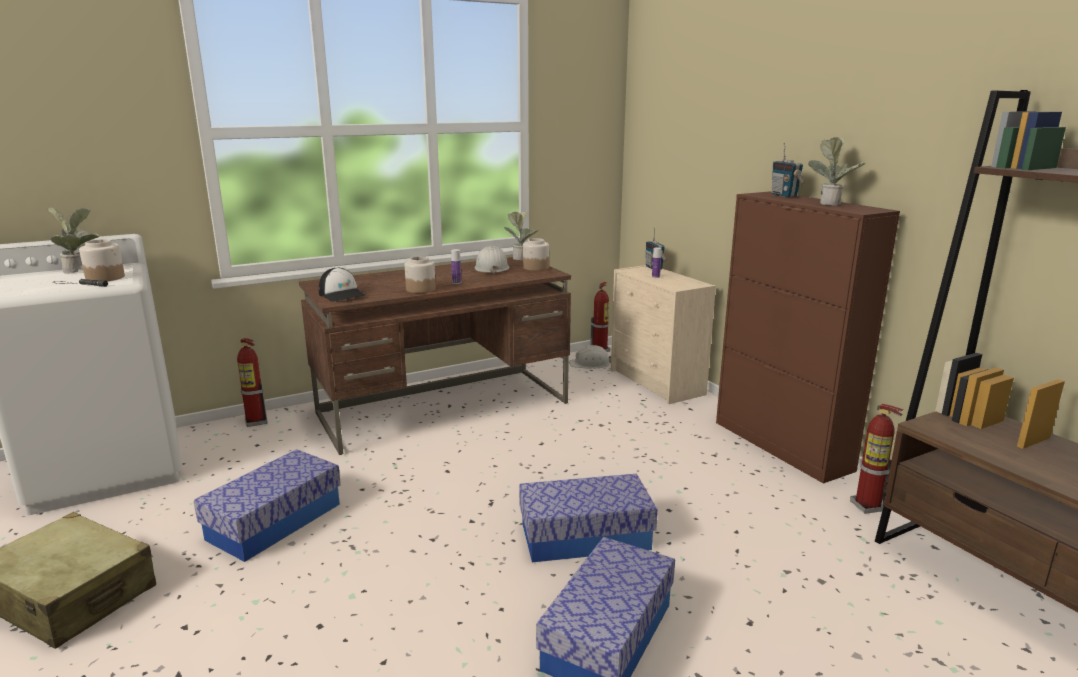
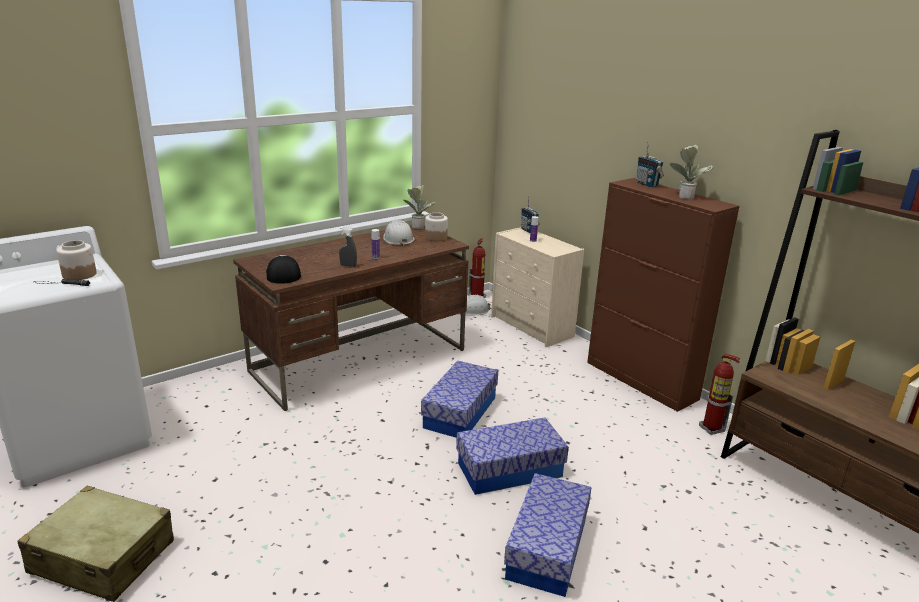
camera: 10 degrees left, 5 degrees up
potted plant [48,207,99,274] -> none
storage box [194,449,341,562] -> storage box moved to [421,360,498,438]
fire extinguisher [237,338,268,427] -> none
cap [319,267,367,302] -> cap turned 150 degrees counterclockwise [266,255,301,284]
jar [405,256,436,293] -> grey spray bottle [339,227,357,267]

